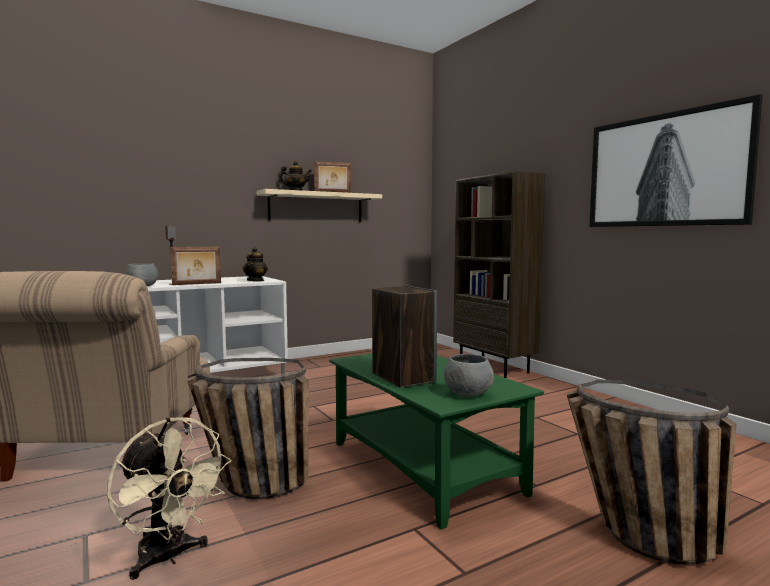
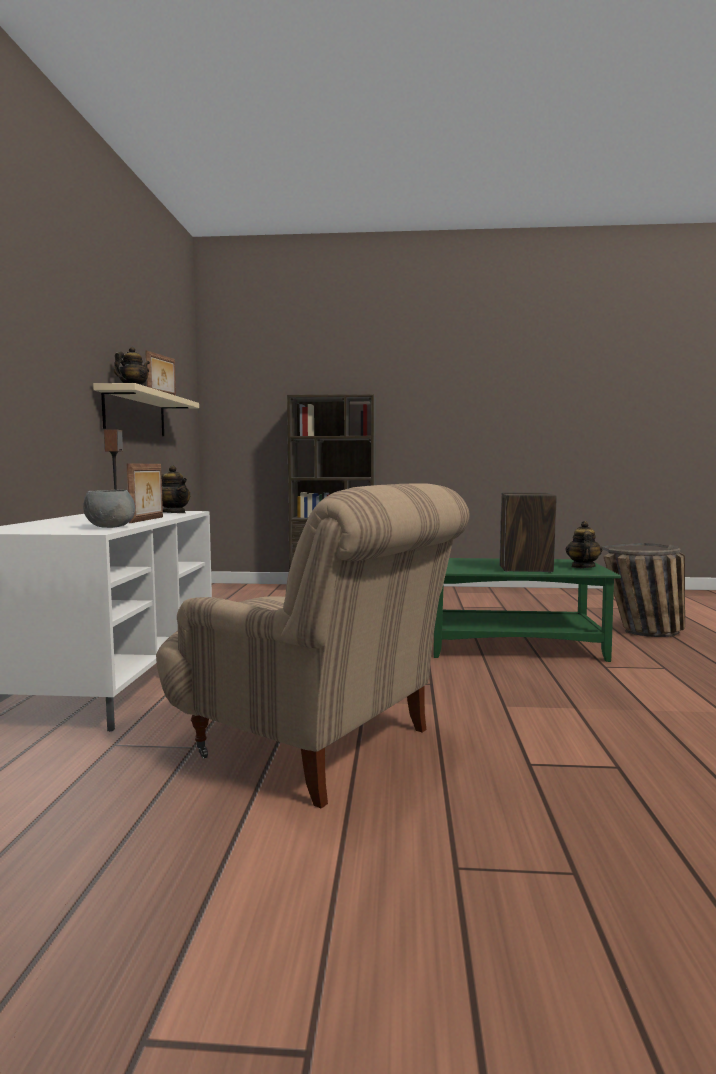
camera: 55 degrees left, 0 degrees up
beige fan [107,417,231,580] -> none
basket [187,358,309,499] -> none
grey bowl [444,354,494,397] -> teapot [566,521,602,568]
picture [589,94,763,227] -> none

